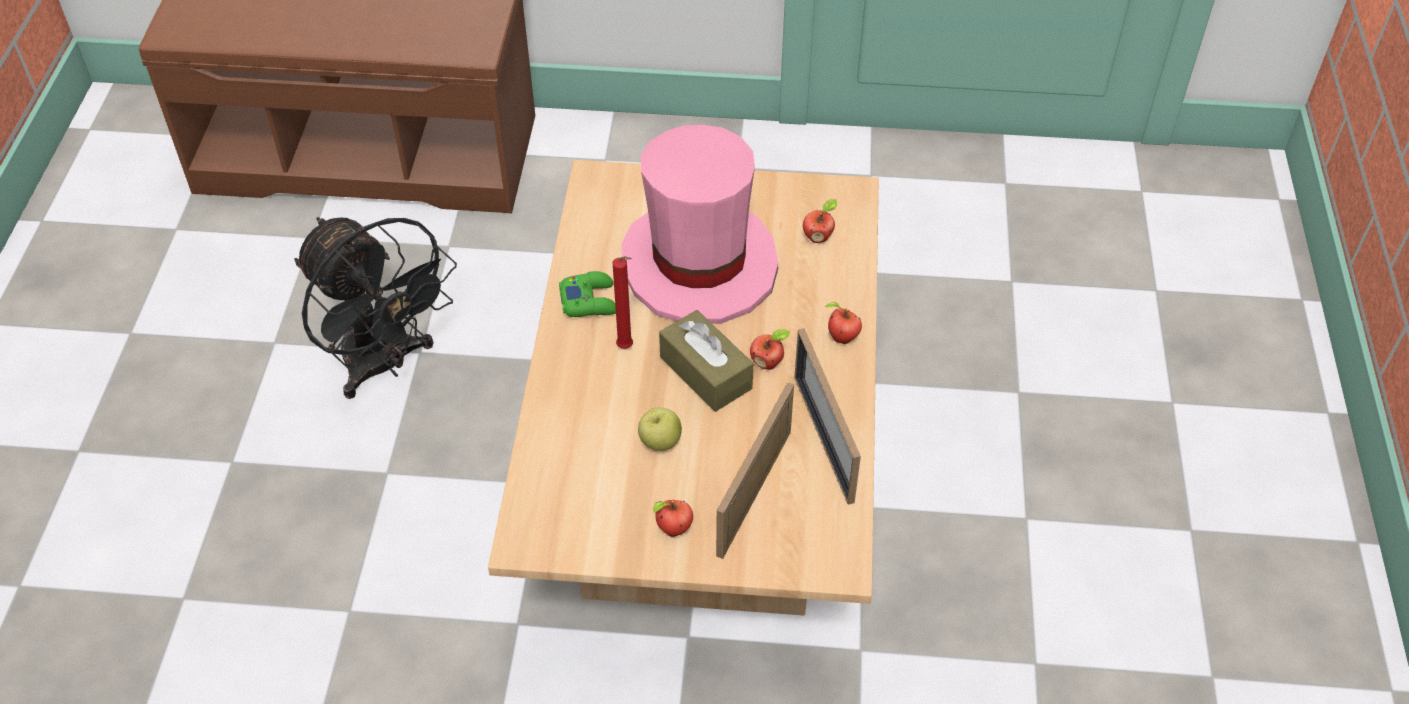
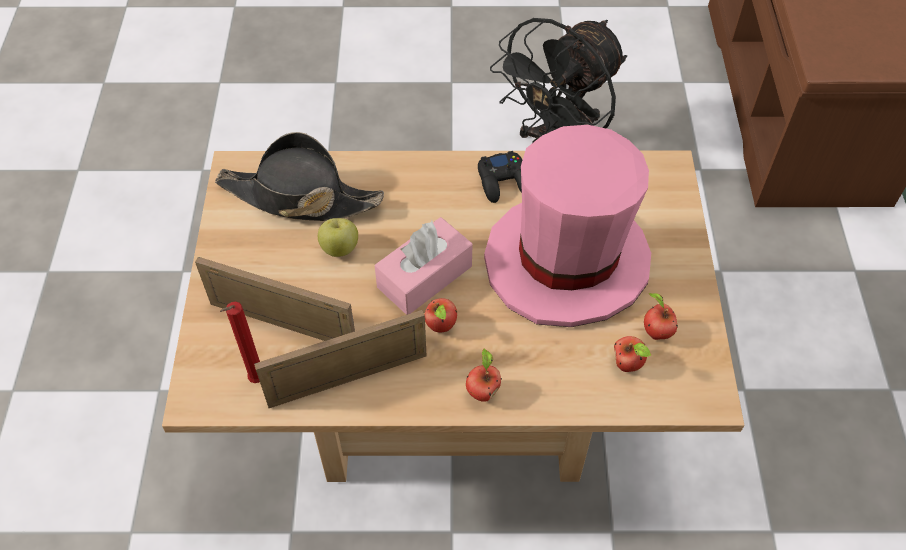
camera: 85 degrees right, 5 degrees up
green game controller [559,271,616,317] -> black game controller [478,151,522,203]
red candle [613,256,633,349] -> red candle moved to [220,302,260,383]
apple [653,500,693,537] -> apple moved to [644,293,678,340]
brown tissue box [659,310,753,412] -> pink tissue box [375,217,473,315]
none -> black hat [215,132,384,221]

